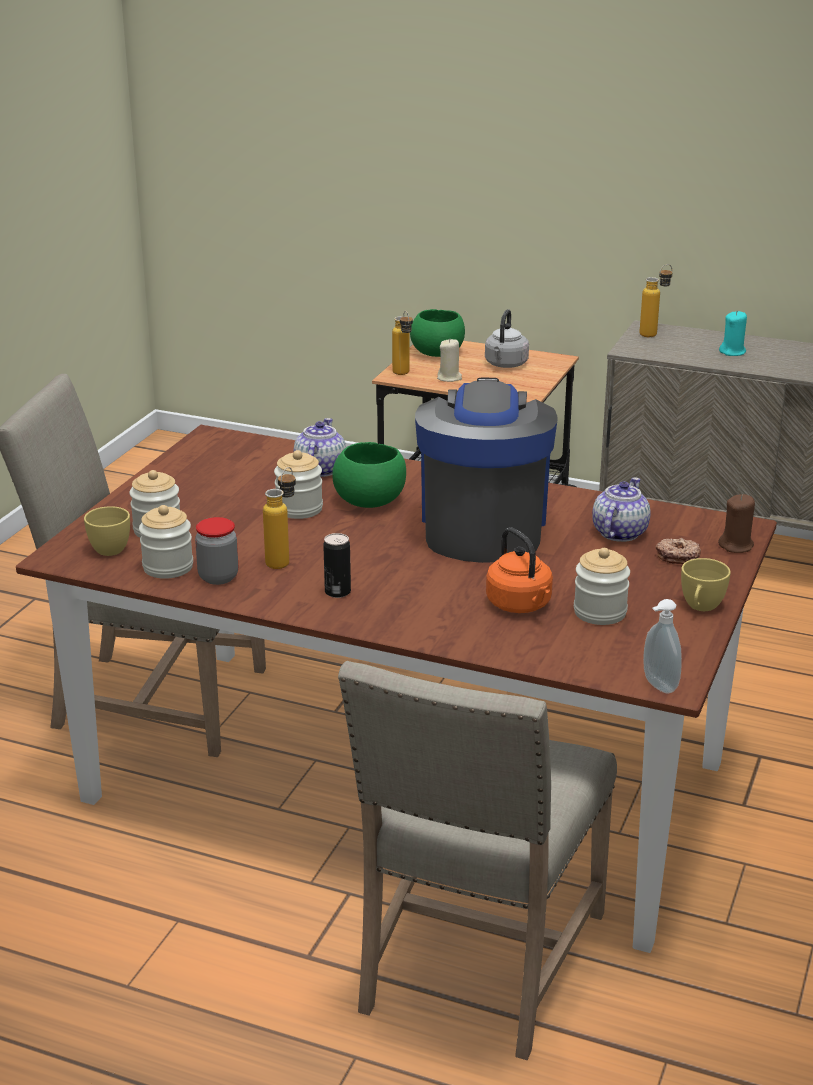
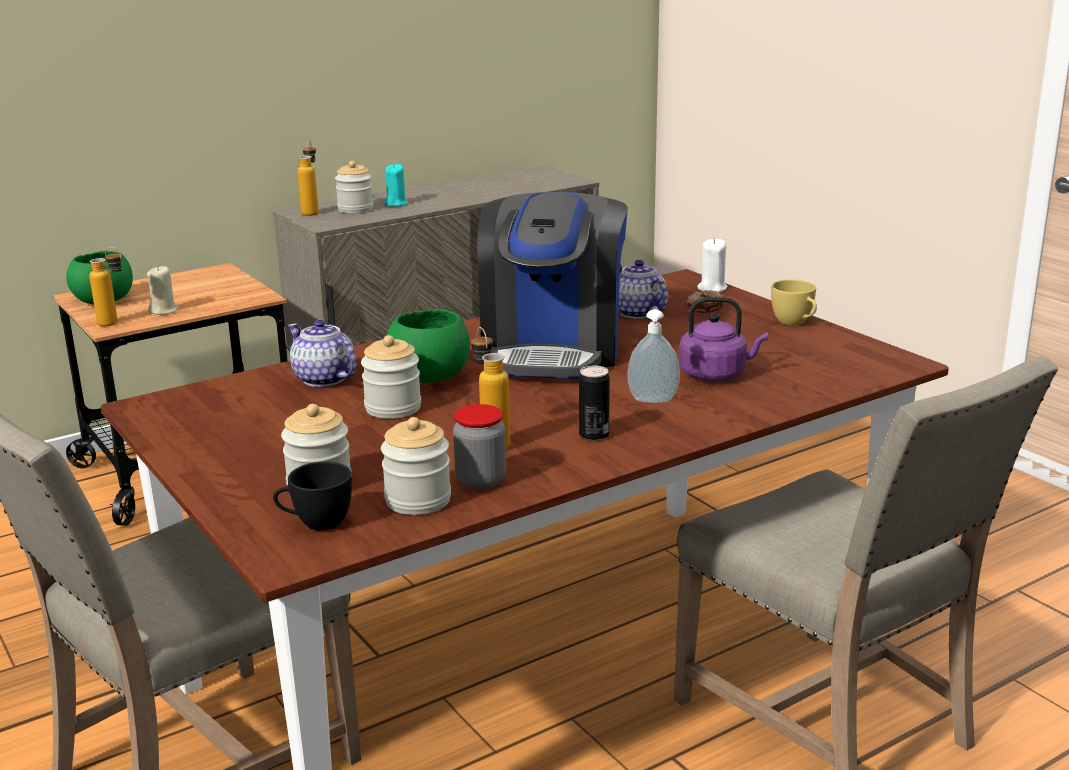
camera: 55 degrees left, 5 degrees down
yellow cup [84,506,130,556] -> black cup [273,462,352,531]
coffee machine [415,377,557,563] -> coffee machine turned 120 degrees counterclockwise [477,192,628,379]
grey kettle [485,309,529,368] -> none
orange kettle [486,527,553,613] -> purple kettle [679,296,768,381]
jar [574,548,630,625] -> jar moved to [335,161,373,213]
soap dispenser [643,599,682,693] -> soap dispenser moved to [628,309,680,403]
brown candle [718,494,755,553] -> white candle [697,238,727,292]

